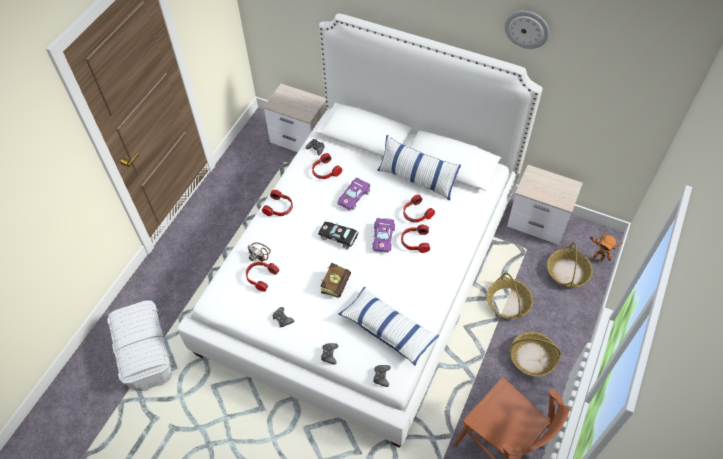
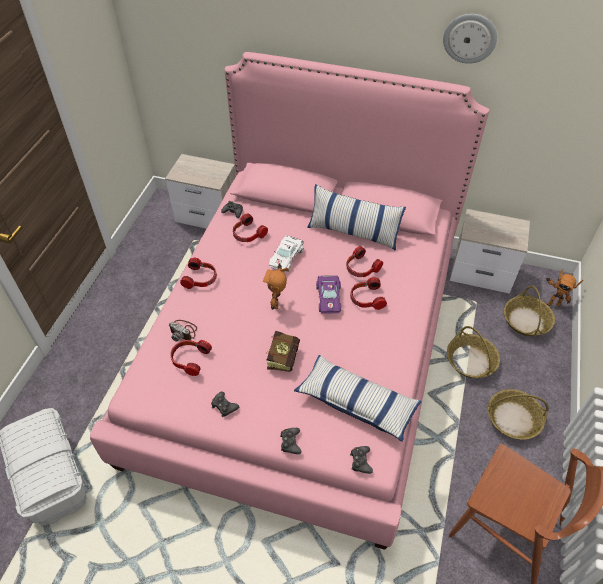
camera: 10 degrees left, 5 degrees down
white bed [178,13,543,448] -> pink bed [90,52,489,550]
black toy car [318,222,359,249] -> toy robot [263,263,289,310]
purple toy car [337,177,371,210] -> white toy car [269,235,304,272]

